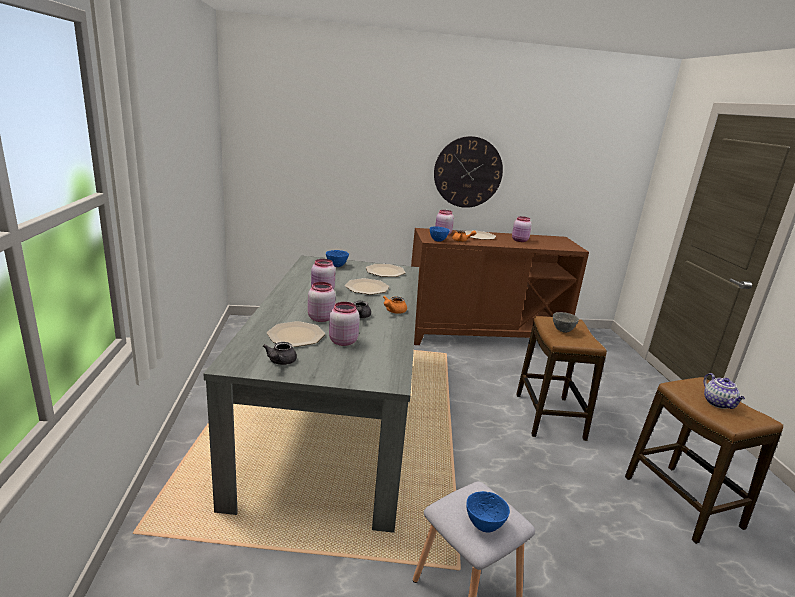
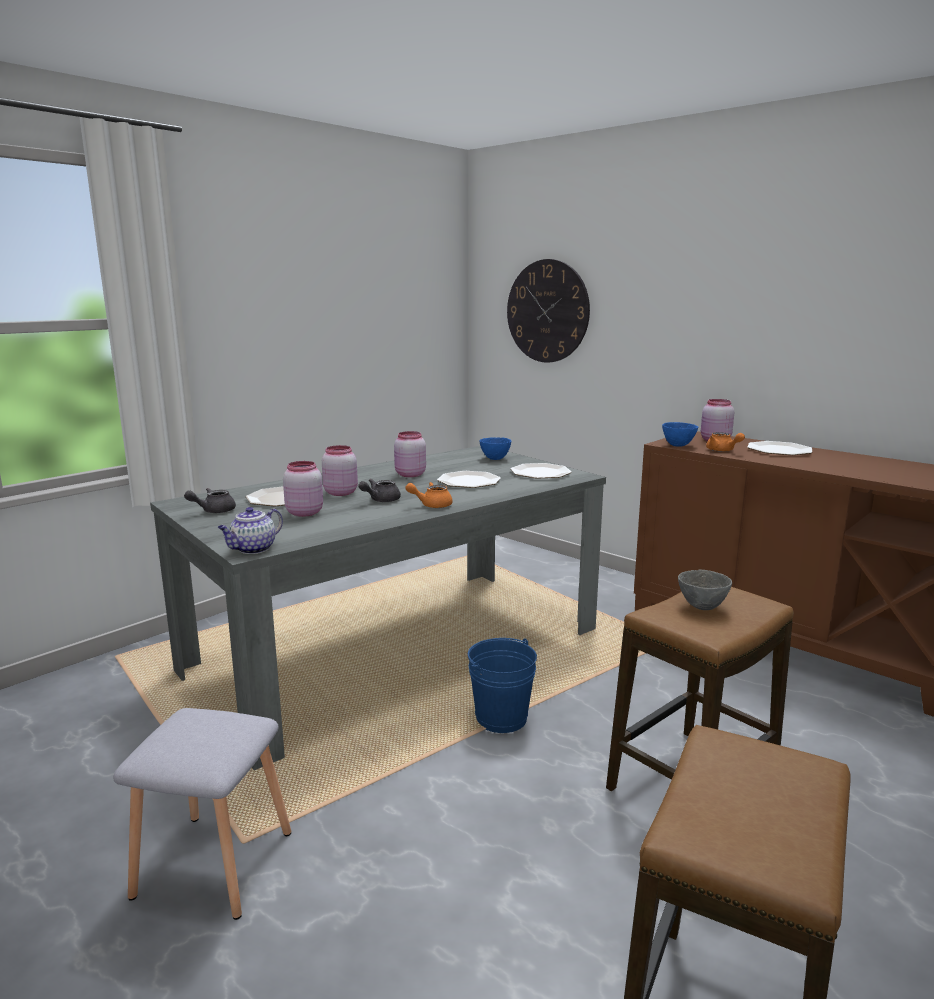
camera: 50 degrees right, 5 degrees down
wall clock [434,136,503,208] -> wall clock moved to [507,259,590,363]
blue bowl [466,491,510,533] -> none
pink jar [512,216,532,242] -> none
teapot [703,373,745,409] -> teapot moved to [218,507,283,554]
none -> blue bucket [468,638,537,733]

